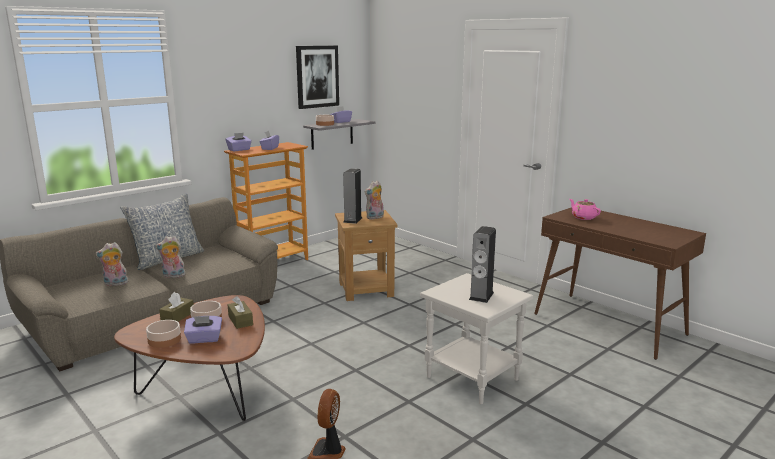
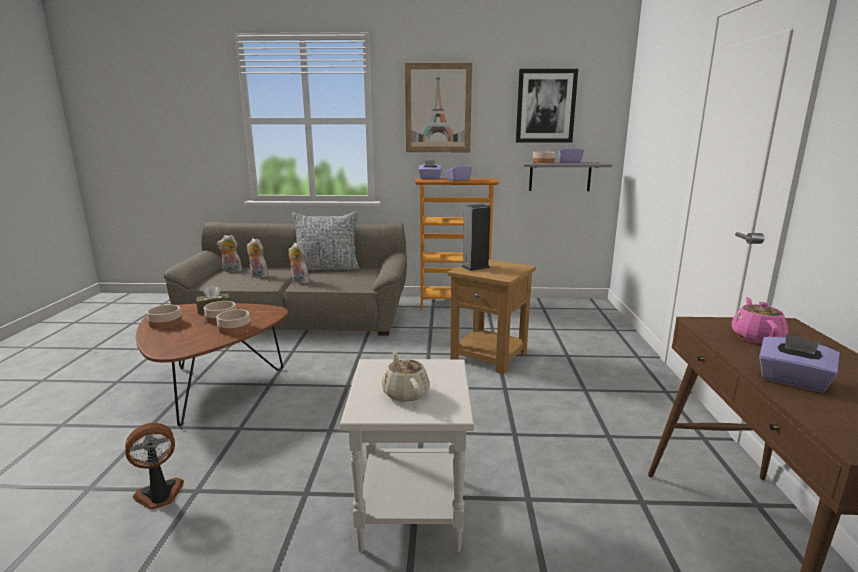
camera: 45 degrees right, 0 degrees up
purple tissue box [184,316,222,343] -> purple tissue box moved to [759,334,840,393]
brown tissue box [228,296,253,329] -> bowl [216,310,251,335]
plush toy [365,180,384,220] -> plush toy moved to [217,235,244,272]
speaker [469,226,496,303] -> beige teapot [382,351,430,402]
none -> picture [405,63,472,152]

